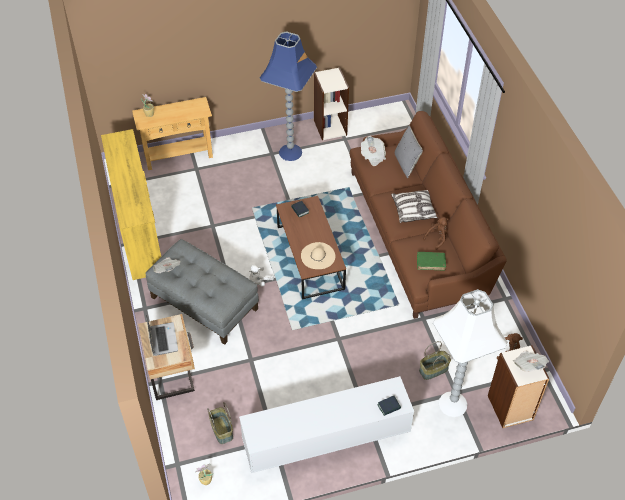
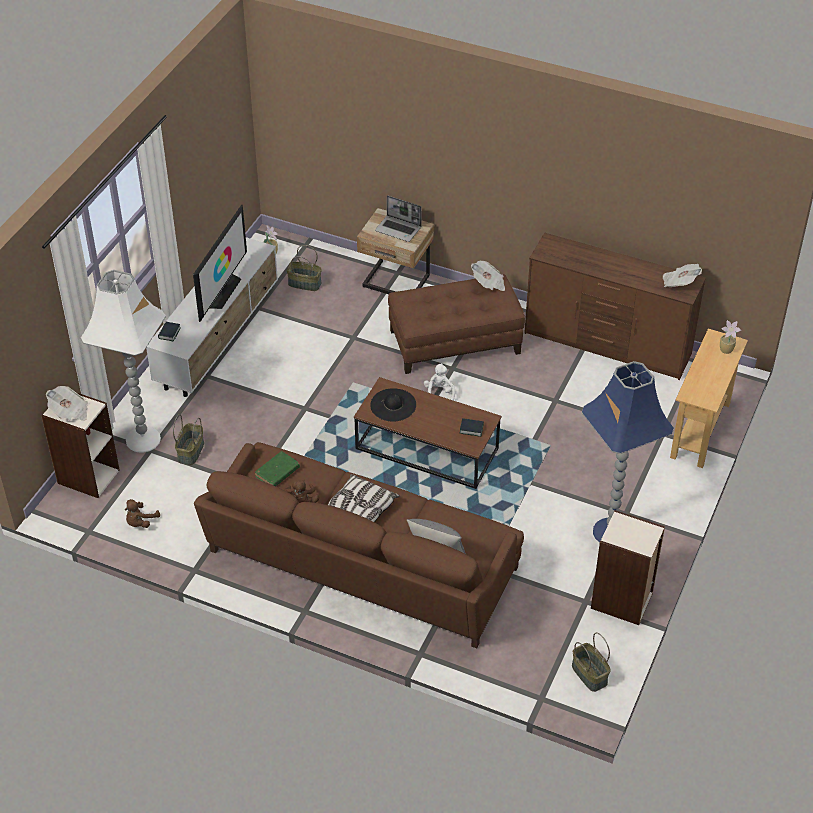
camera: 130 degrees right, 5 degrees down
yellow dresser [101,129,161,280] -> brown dresser [524,233,706,380]
grey ottoman [145,239,259,345] -> brown ottoman [388,274,525,374]
beige hat [301,242,335,269] -> black hat [370,388,416,422]
newspaper [361,136,386,166] -> newspaper moved to [663,264,702,287]
none -> television [193,205,247,322]
none -> basket [572,632,611,692]

